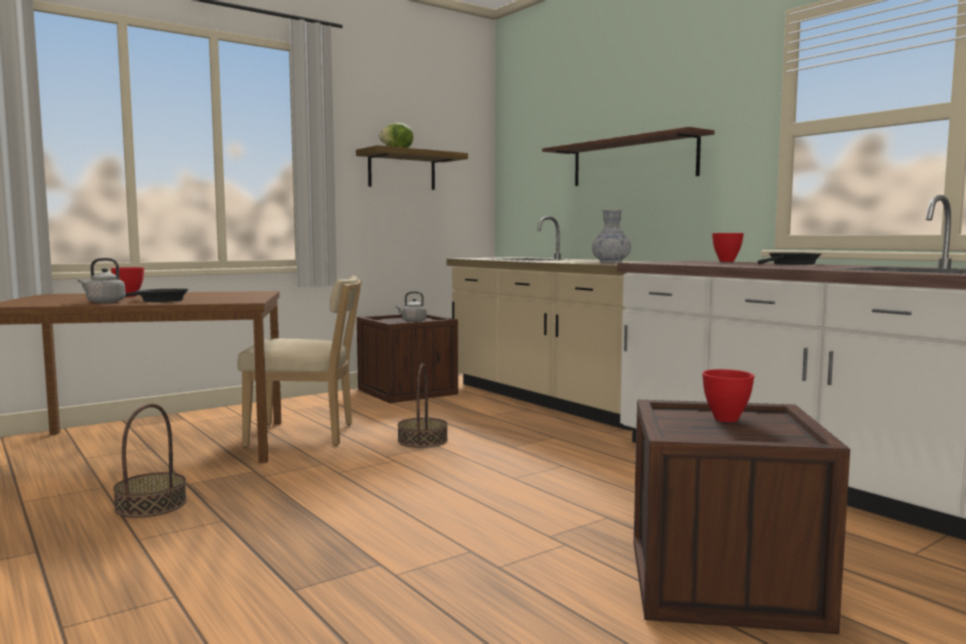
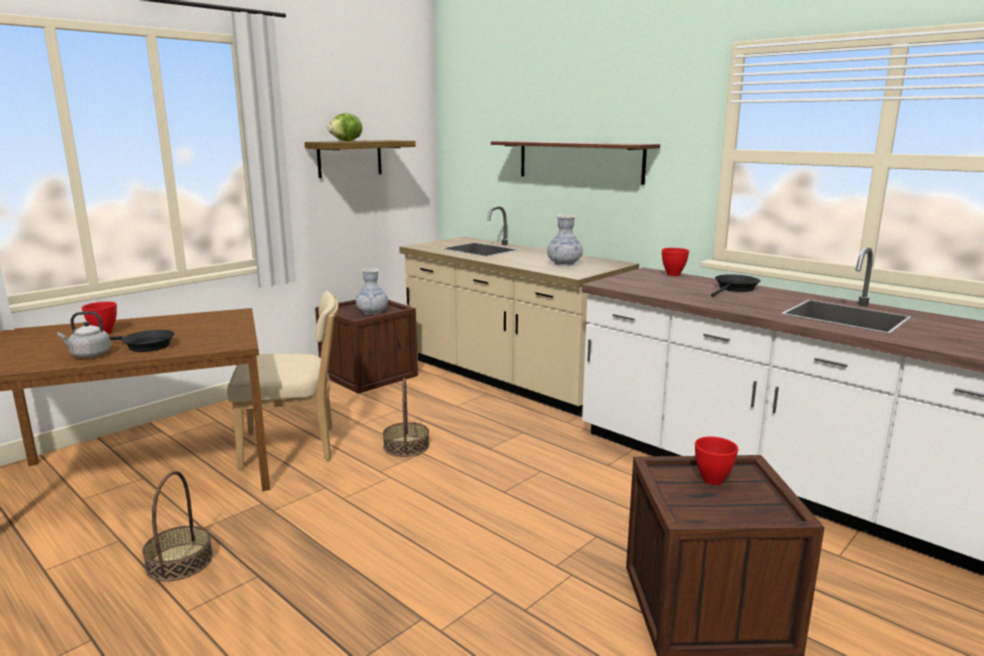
camera: 10 degrees left, 10 degrees up
grey kettle [396,292,426,322] -> vase [356,268,388,315]

